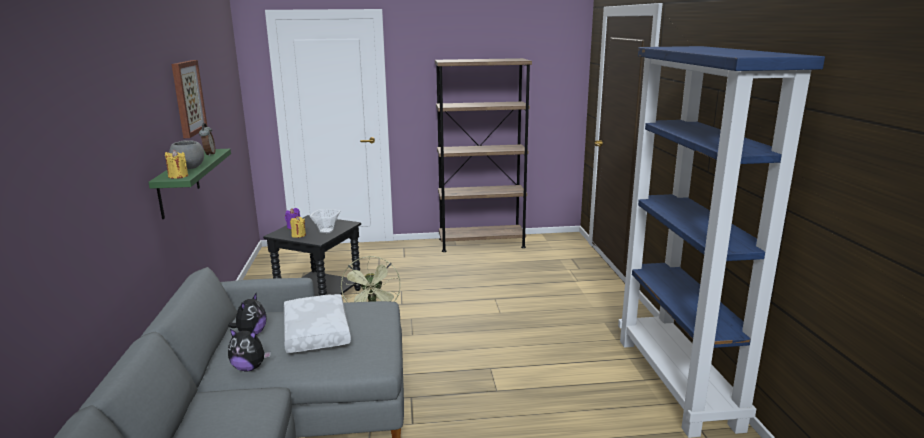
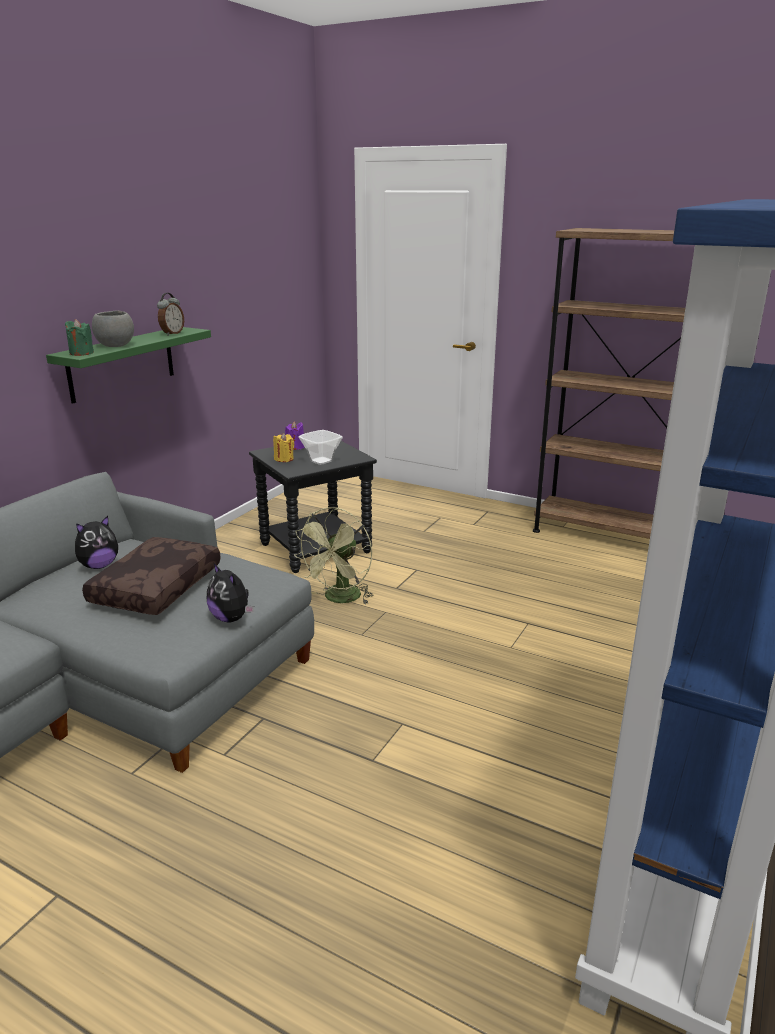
camera: 35 degrees right, 5 degrees up
yellow candle [165,150,188,179] -> green candle [65,319,94,356]
picture [172,60,207,138] -> none
plush toy [228,329,271,372] -> plush toy moved to [207,563,254,622]
white pillow [284,294,351,353] -> brown pillow [82,537,221,615]

